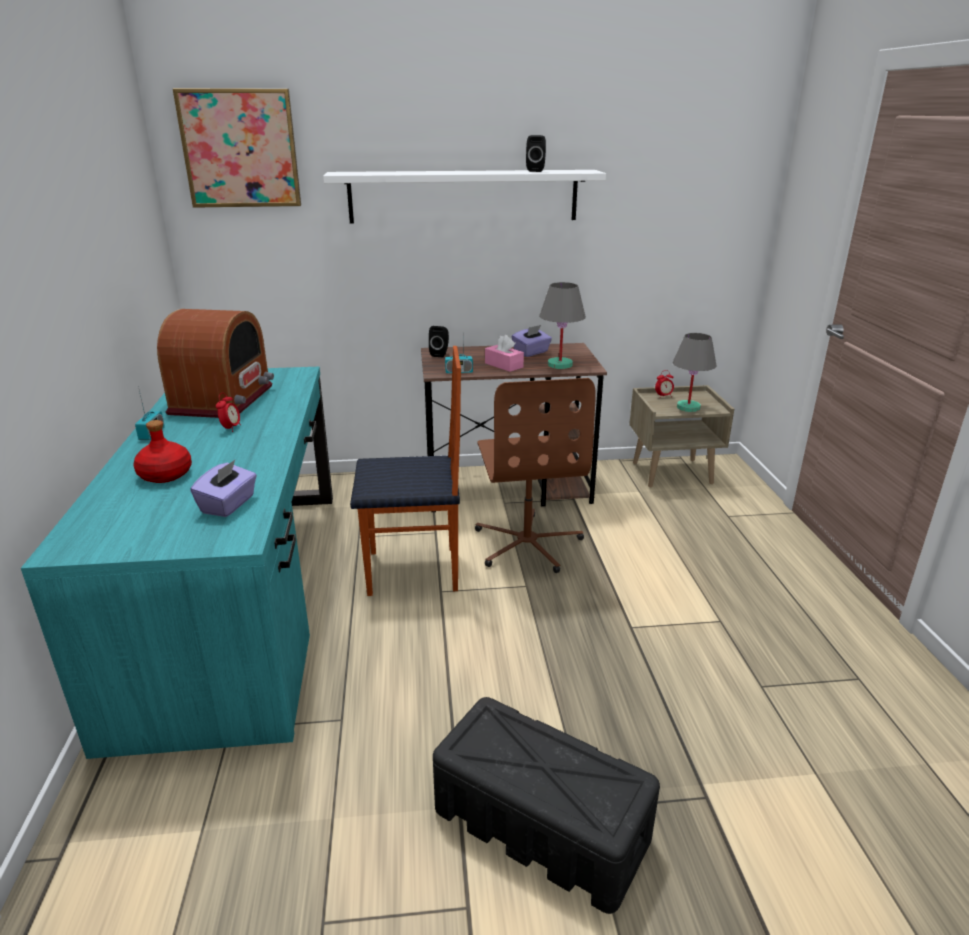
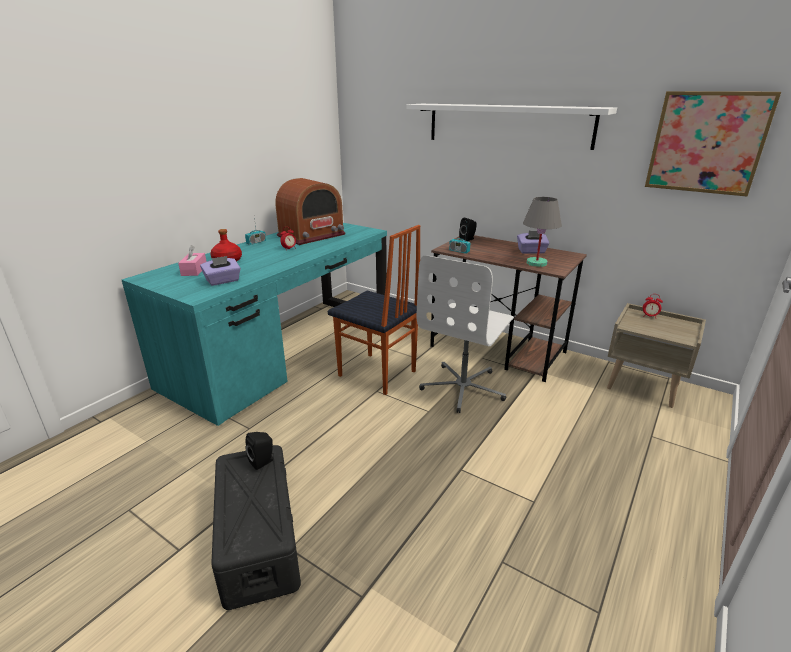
camera: 40 degrees right, 0 degrees up
picture [172,88,301,208] -> picture moved to [645,91,781,197]
brown office chair [475,378,596,573] -> white office chair [417,255,514,413]
pink tissue box [485,335,524,372] -> pink tissue box moved to [178,245,207,276]
black speaker [526,135,546,172] -> black speaker moved to [245,432,273,470]
grey table lamp [673,333,717,412] -> none

